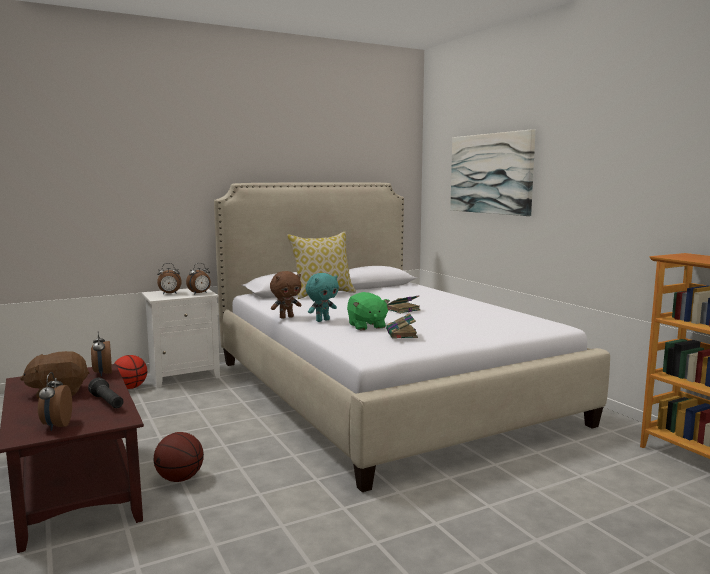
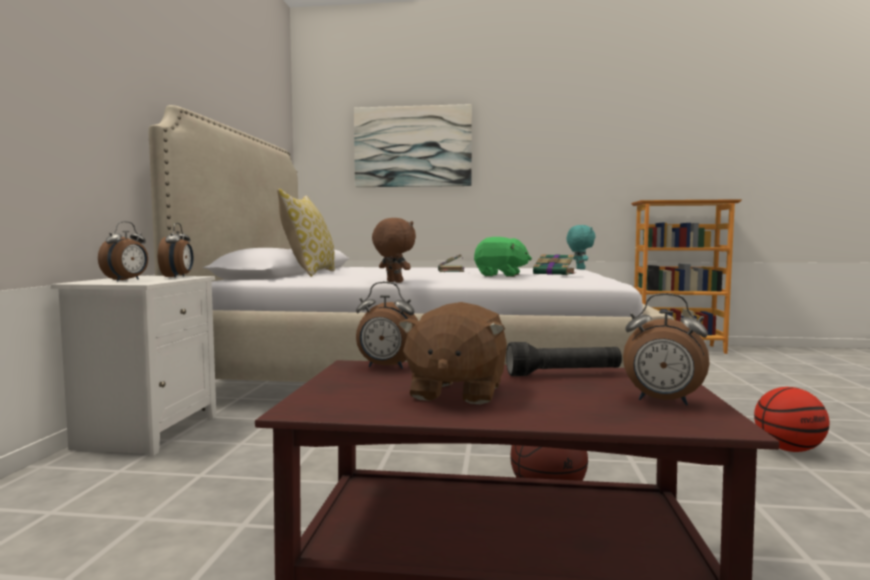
camera: 55 degrees left, 5 degrees down
basketball [114,355,147,389] -> basketball moved to [754,387,830,452]
brown plush toy [270,271,302,319] -> brown plush toy turned 45 degrees counterclockwise [372,218,416,283]
turquoise plush toy [306,273,339,322] -> turquoise plush toy moved to [567,225,595,269]

